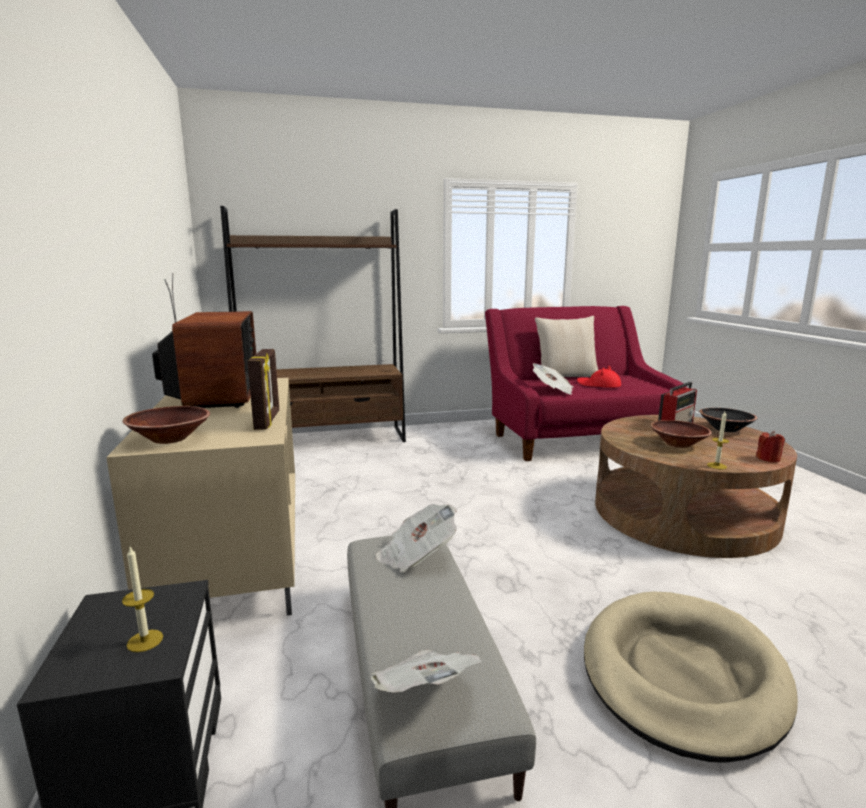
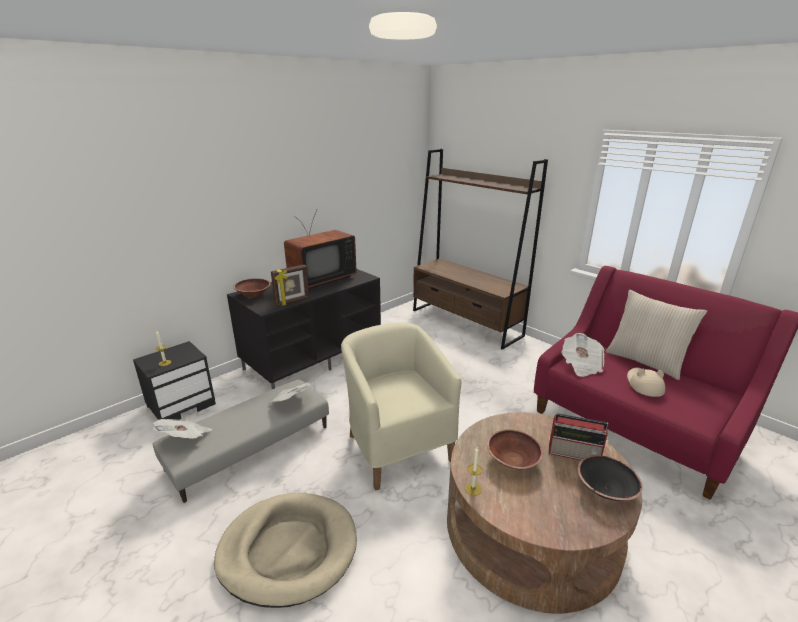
camera: 60 degrees right, 10 degrees up
beige tv stand [106,378,295,616] -> black tv stand [227,269,381,389]
red hat [577,366,621,388] -> beige hat [627,367,665,397]
red candle [756,431,785,462] -> none
none -> beige armchair [341,323,462,490]

